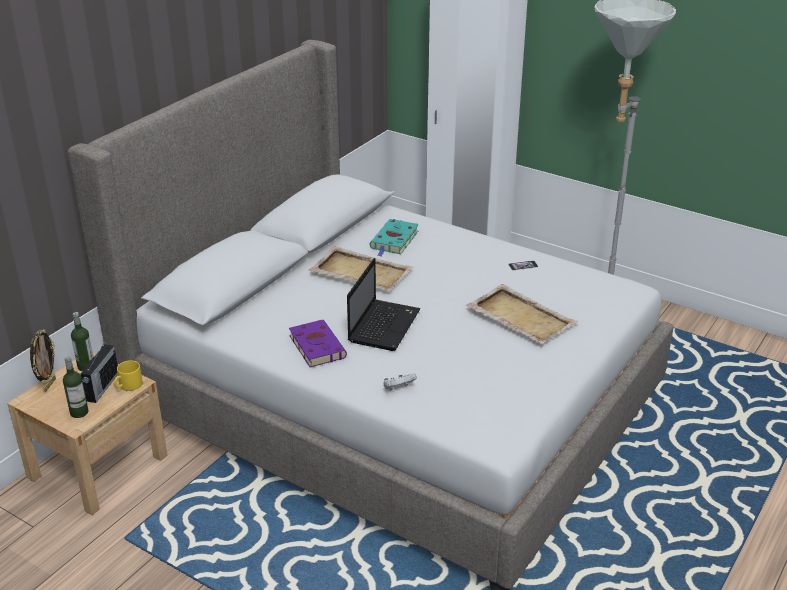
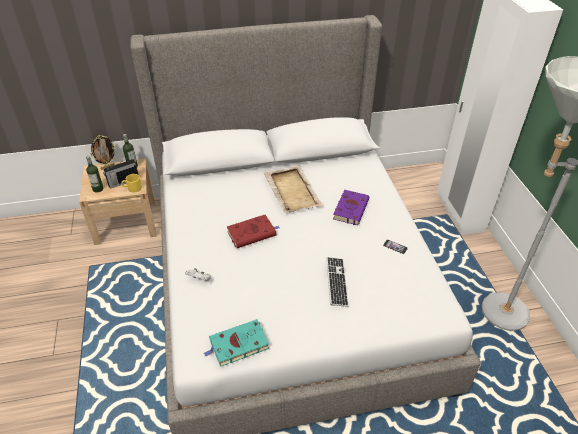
camera: 45 degrees right, 10 degrees up
purple book [289,320,347,367] -> purple book moved to [333,190,369,225]
laptop [347,258,420,351] -> red book [227,215,280,248]
turquoise book [370,219,419,257] -> turquoise book moved to [204,319,269,367]
beige tray [466,284,578,344] -> keyboard [326,257,349,307]

